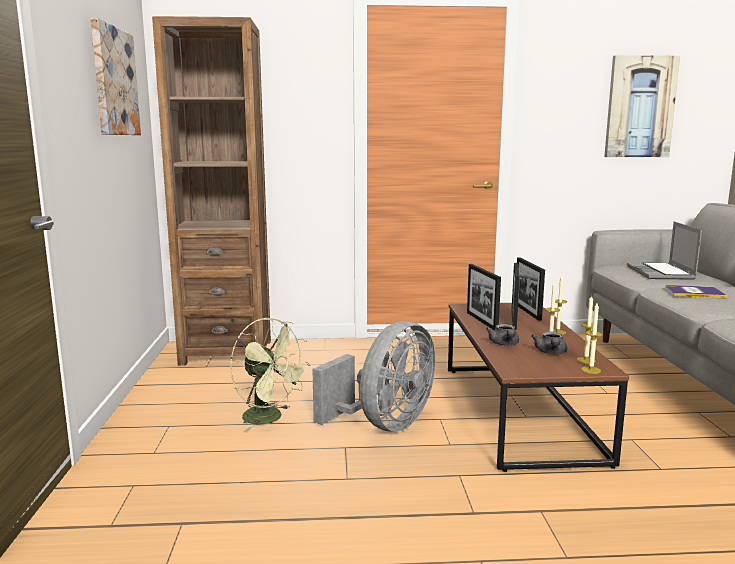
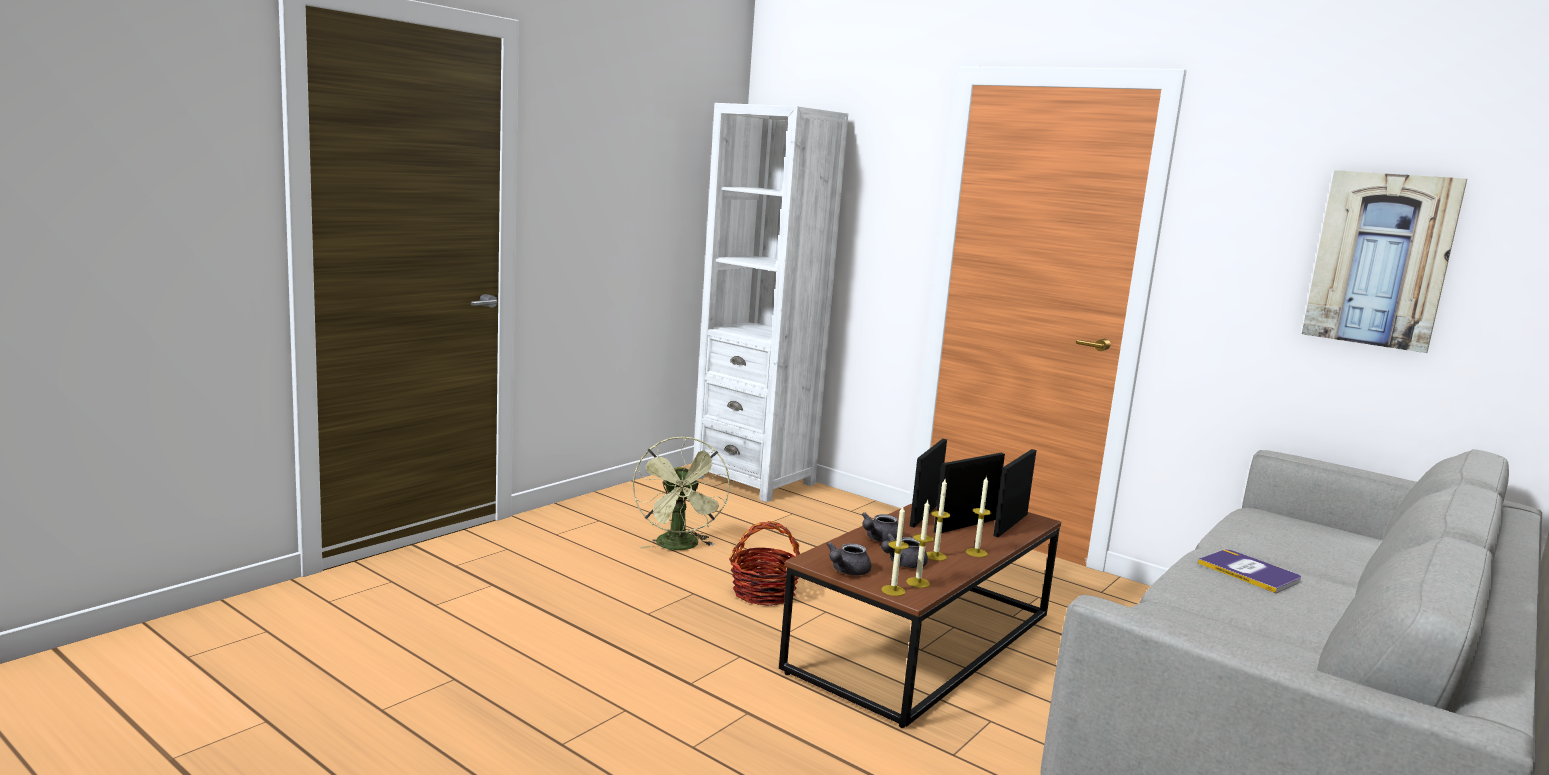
camera: 40 degrees right, 0 degrees up
picture [91,18,141,135] -> none
brown bookcase [152,16,271,366] -> white bookcase [693,103,848,502]
grey fan [312,321,436,432] -> basket [729,521,800,606]
laptop [627,222,702,280] -> none
none -> grey teapot [827,542,871,575]

